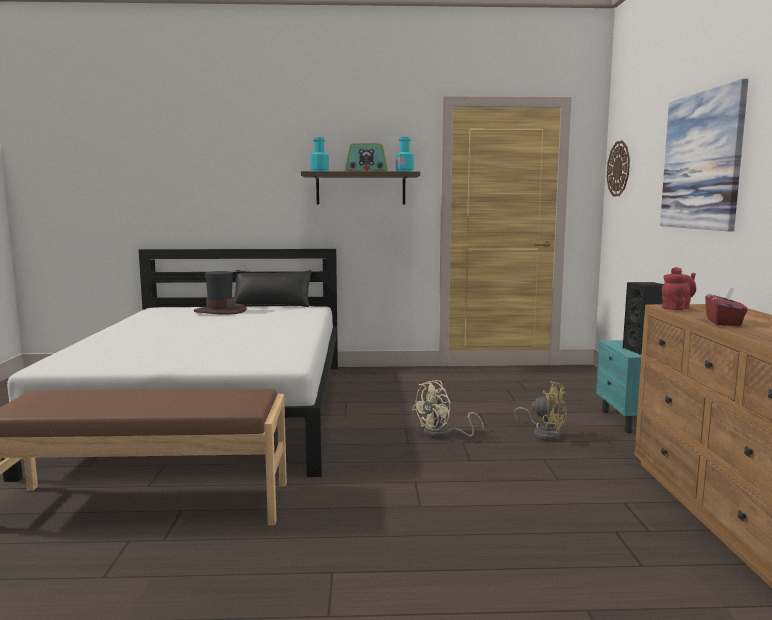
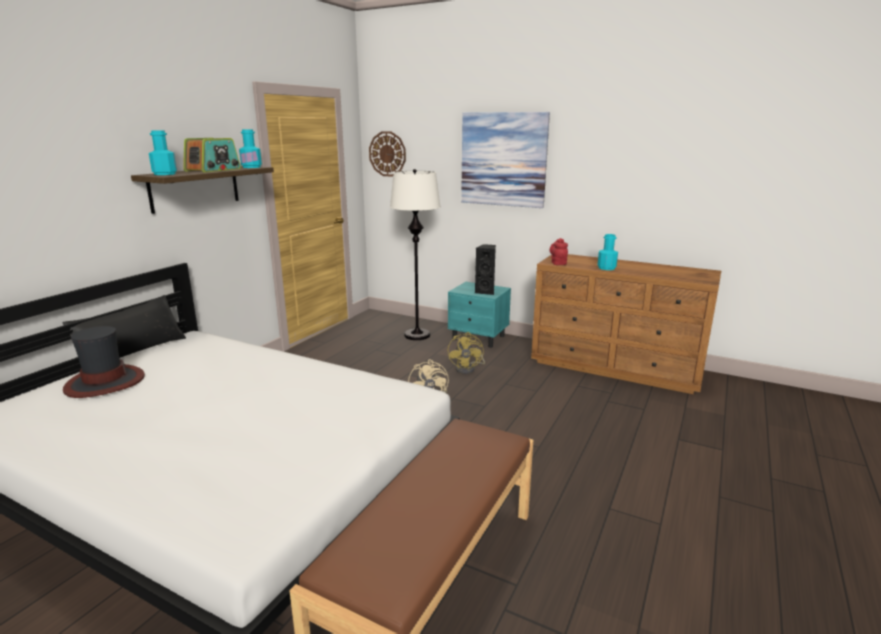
camera: 60 degrees left, 10 degrees up
yellow fan [514,381,567,441] -> yellow fan turned 120 degrees clockwise [448,332,485,374]
red tissue box [705,287,748,326] -> turquoise bottle [597,234,618,270]
none -> white floor lamp [390,169,441,340]

